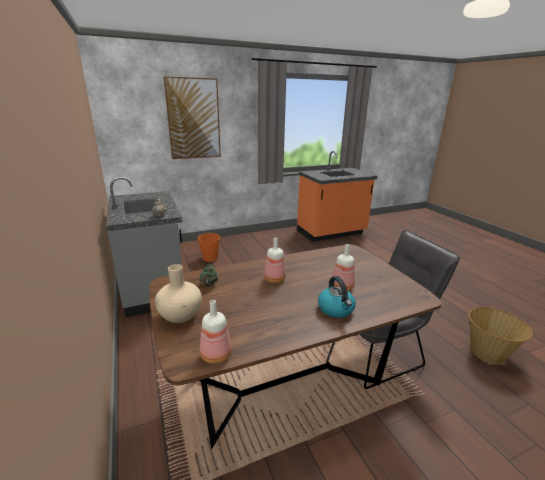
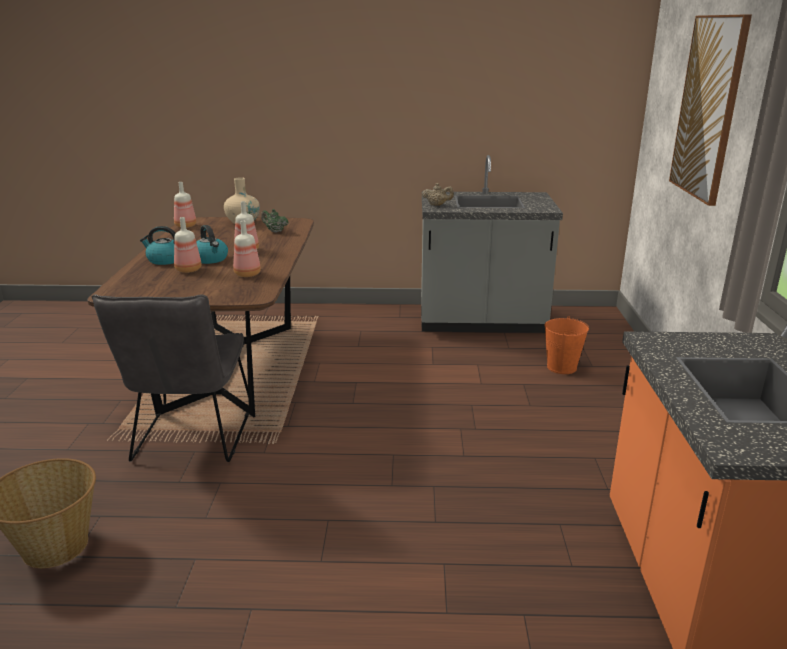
camera: 115 degrees right, 0 degrees up
none -> kettle [196,225,228,264]
none -> bottle [233,221,261,277]

